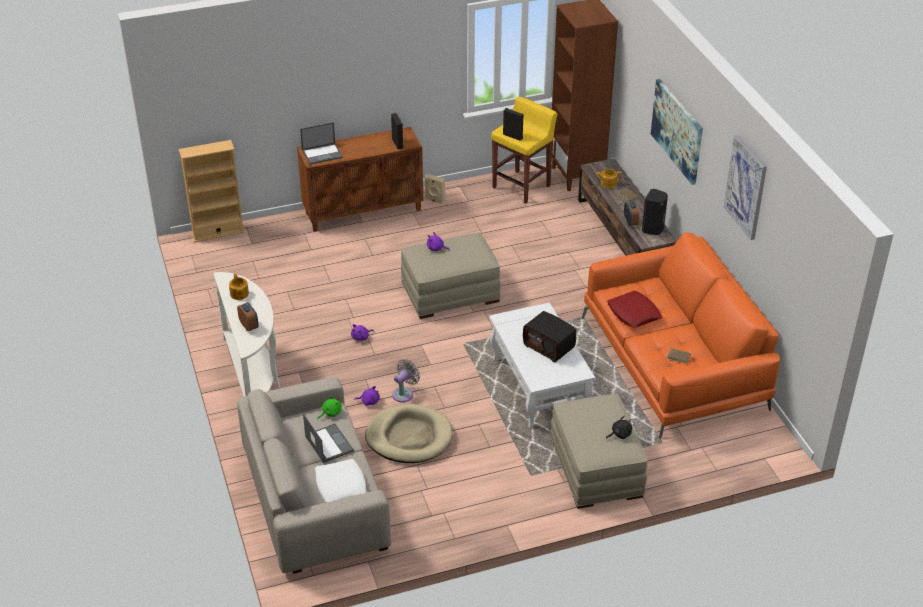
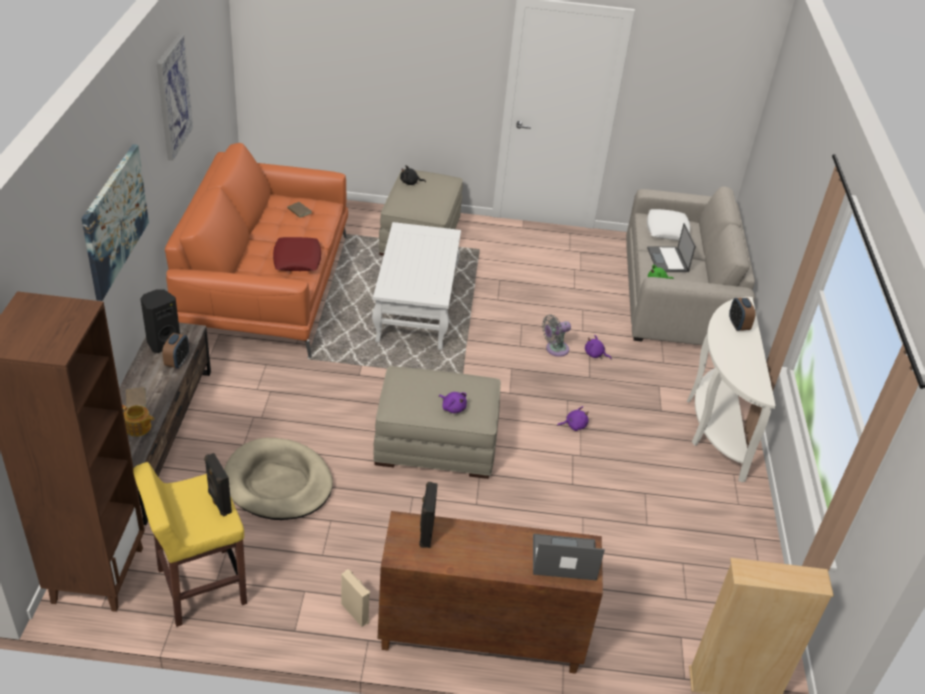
camera: 160 degrees left, 0 degrees up
teapot [229,274,249,300] -> none
beige dog bed [365,404,453,463] -> beige dog bed moved to [224,438,333,520]
radio [523,311,576,362] -> none

